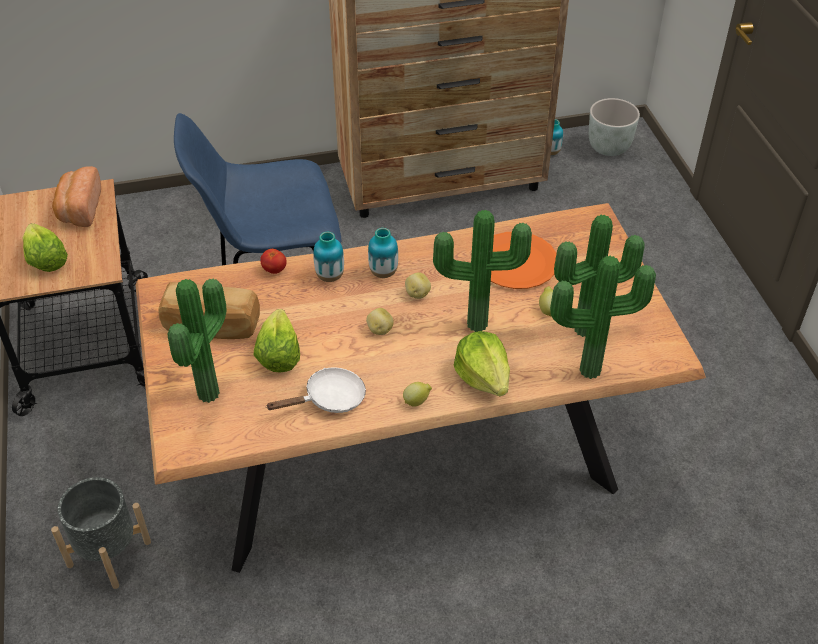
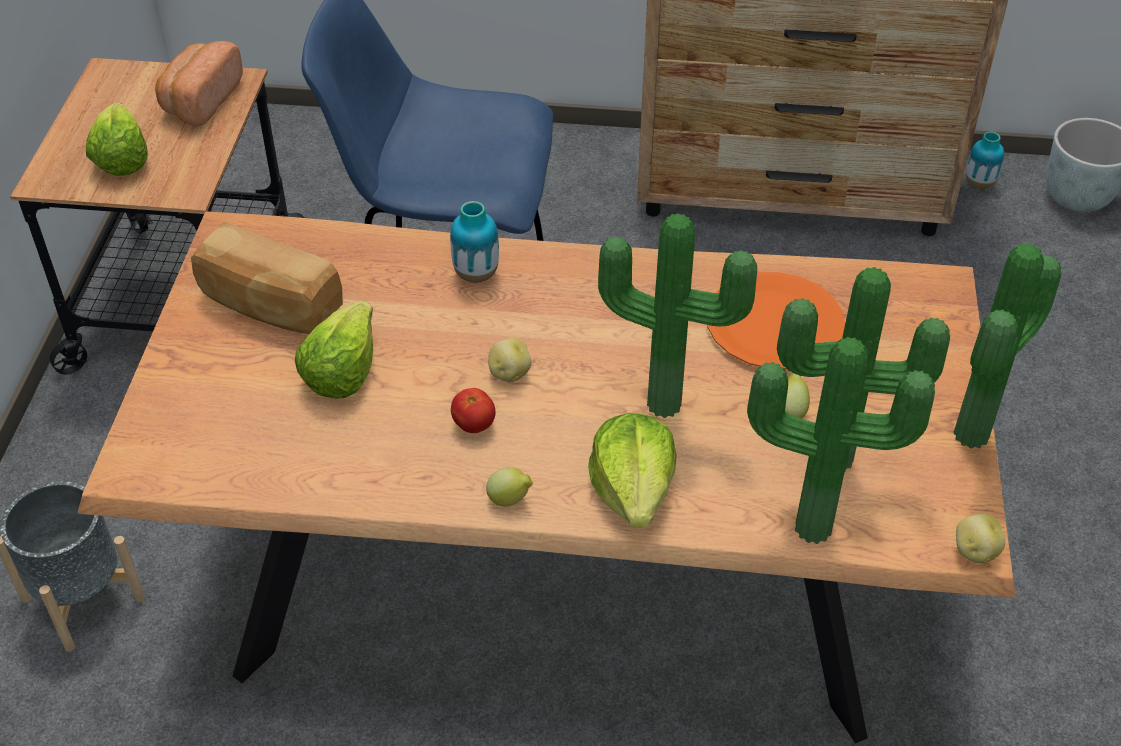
camera: 20 degrees right, 0 degrees up
potted plant [168,279,226,403] -> potted plant moved to [953,243,1062,449]
tomato [260,249,287,274] -> tomato moved to [451,388,496,433]
white frying pan [266,368,366,413] -> none
vase [368,228,398,278] -> none
potato [405,272,431,299] -> potato moved to [956,513,1005,563]

